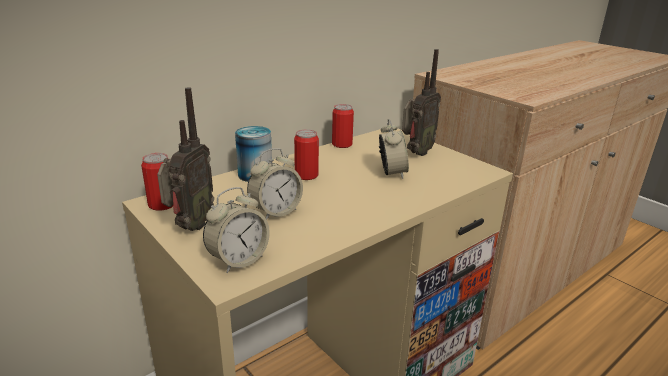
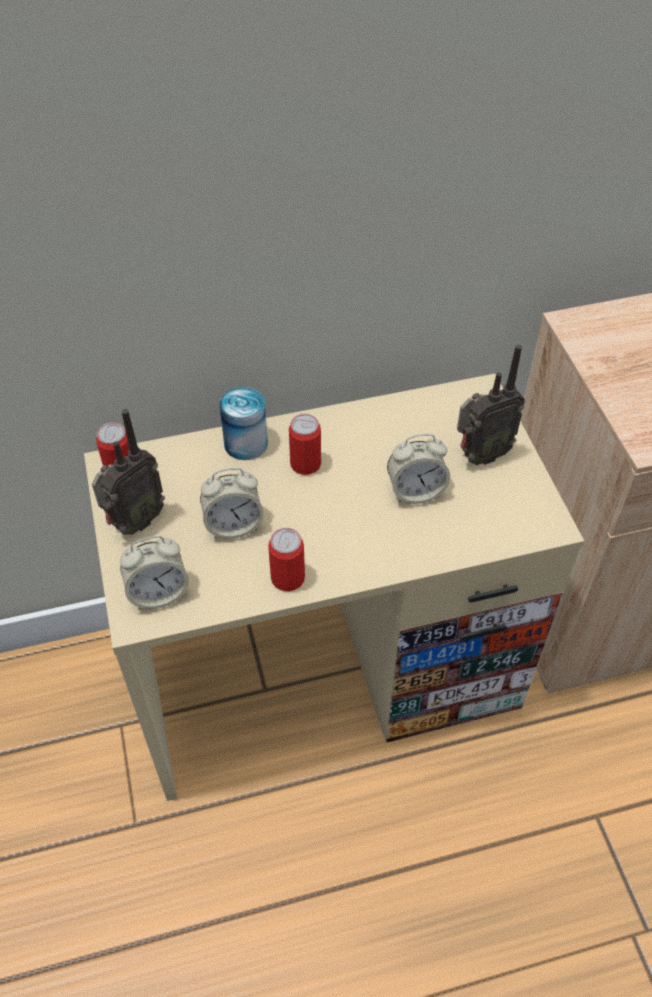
camera: 25 degrees right, 25 degrees up
can [332,104,354,148] -> can moved to [268,528,305,591]
alarm clock [379,119,409,179] -> alarm clock turned 60 degrees clockwise [387,434,450,504]

